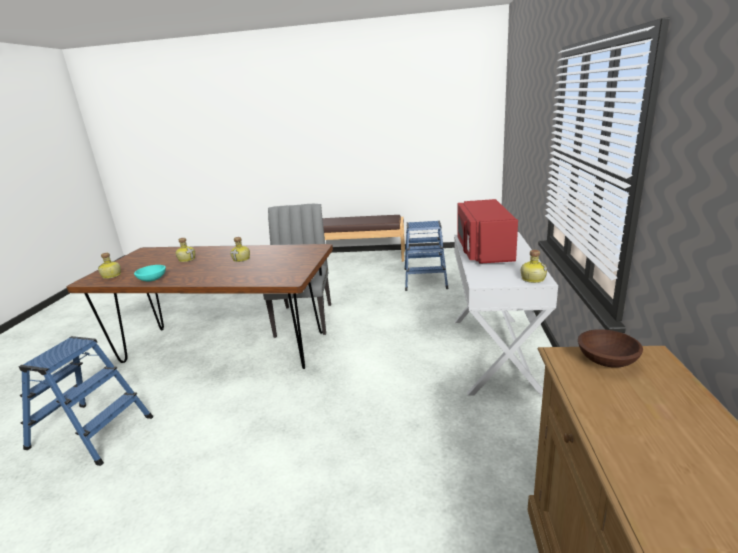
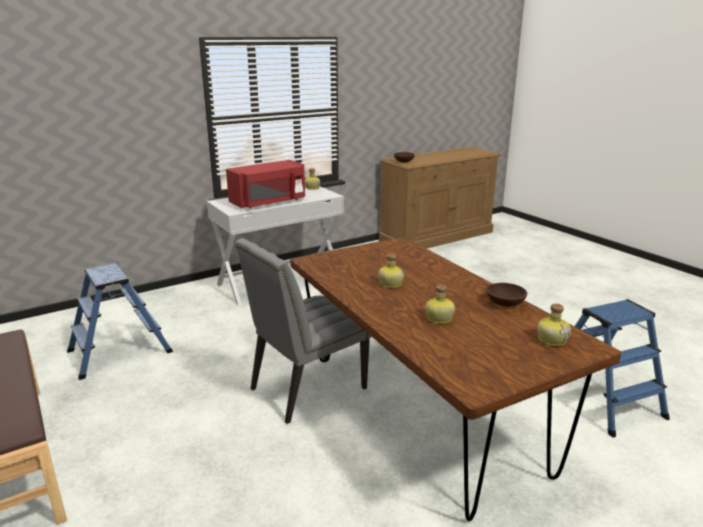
camera: 130 degrees left, 0 degrees up
turquoise bowl [134,265,166,281] -> brown bowl [486,283,527,307]

